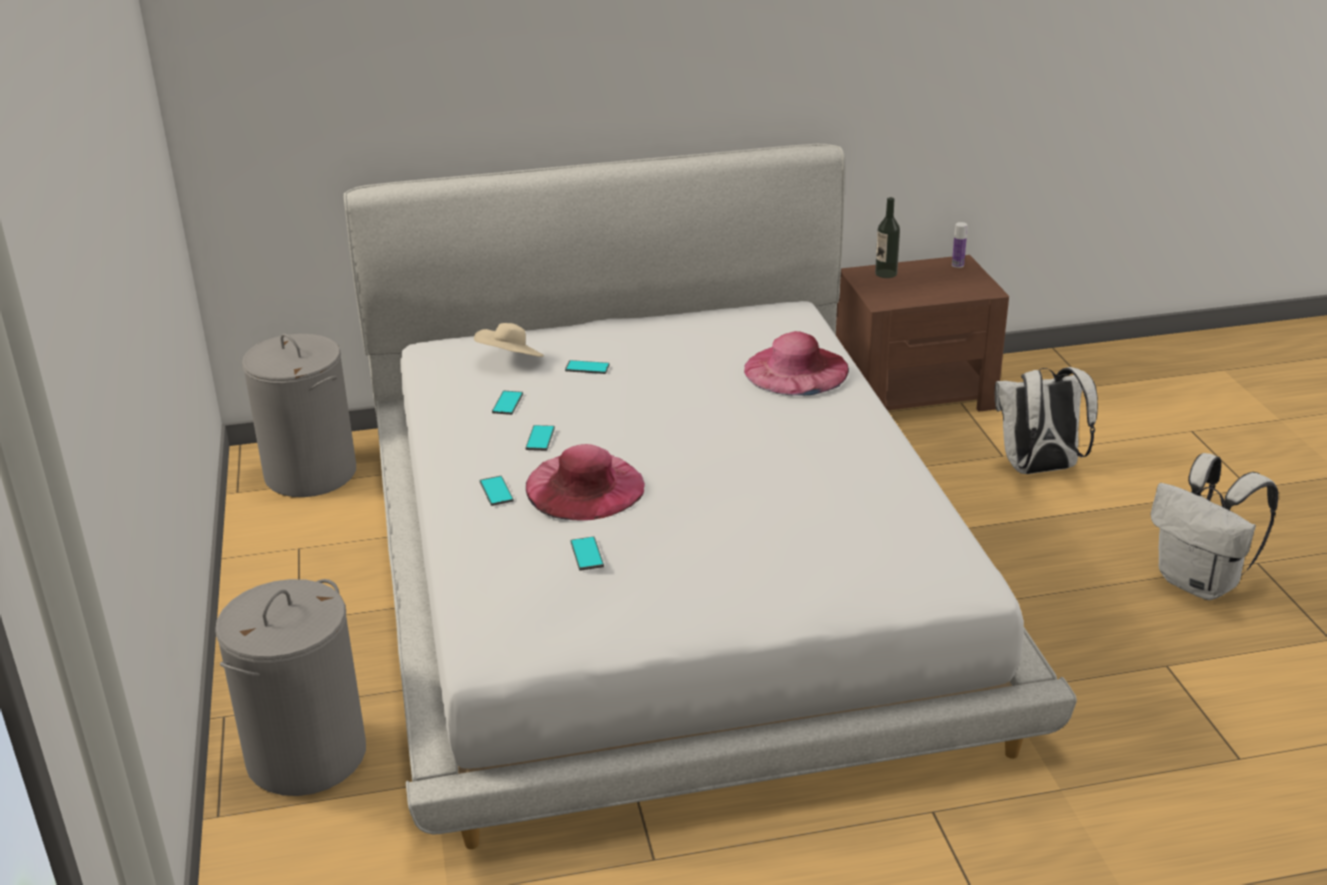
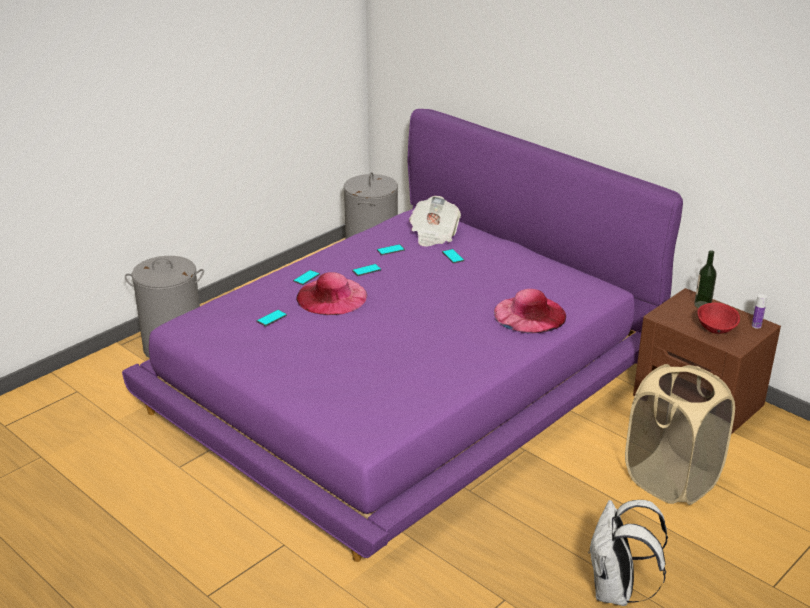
camera: 55 degrees right, 0 degrees up
white bed [344,144,1077,849] -> purple bed [122,109,683,562]
beige hat [474,323,544,357] -> newspaper [409,196,461,246]
white backpack [995,367,1098,474] -> beige laundry basket [625,364,735,505]
none -> red bowl [697,303,740,334]

